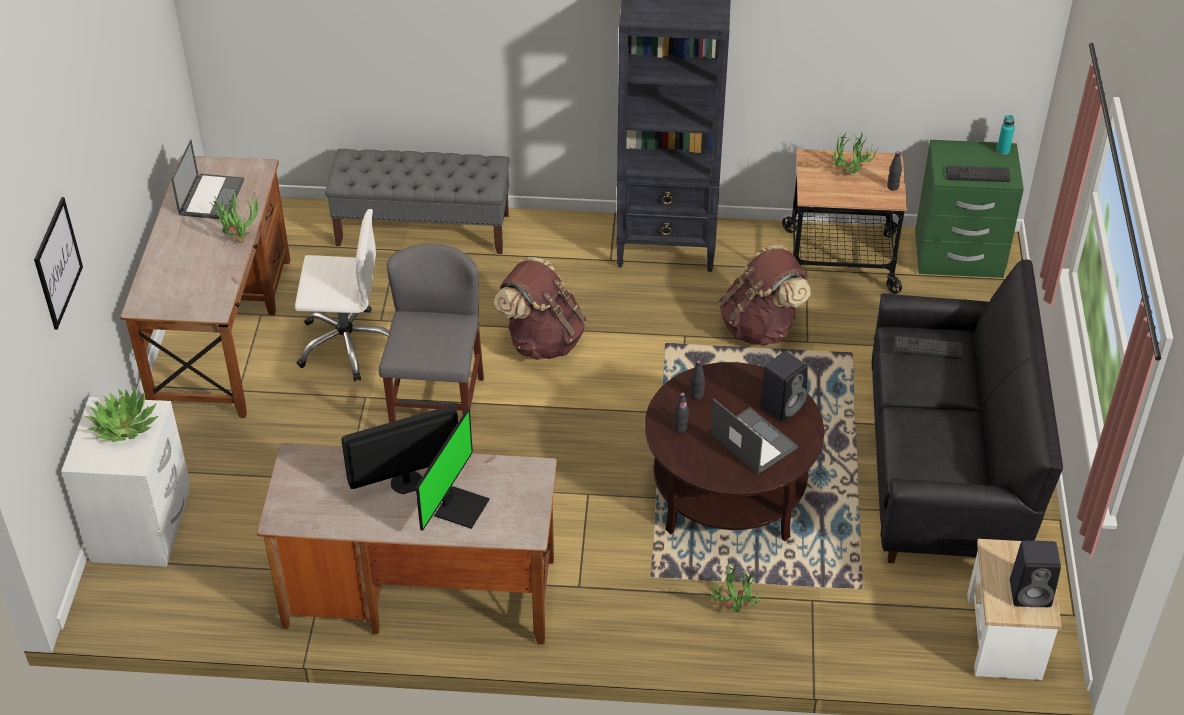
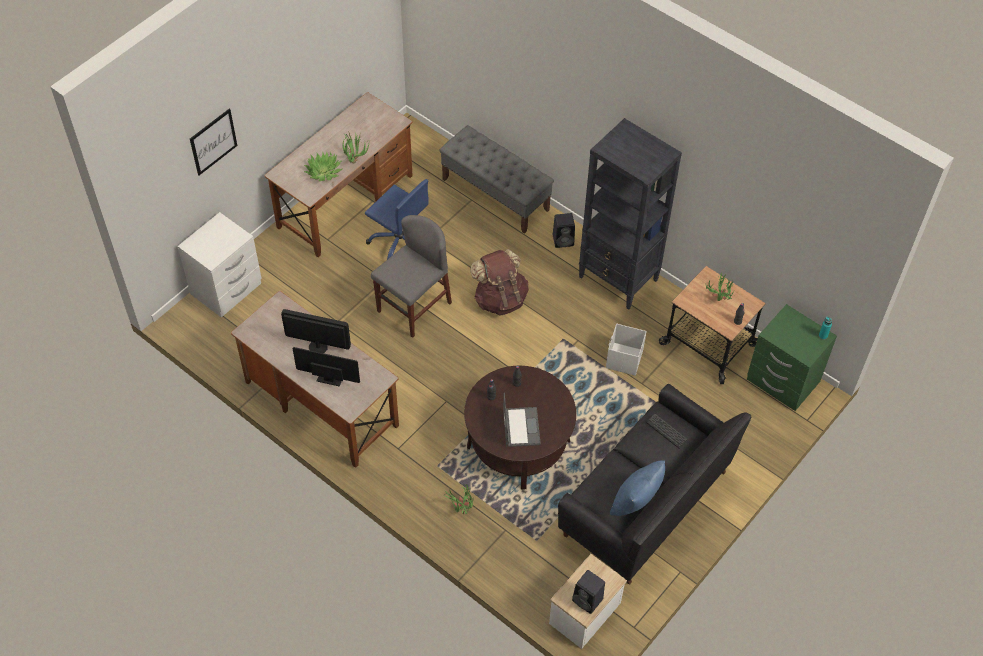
camera: 35 degrees right, 10 degrees up
potted plant [86,387,158,442] -> potted plant moved to [304,152,343,181]
laptop [171,139,244,220] -> none
white office chair [295,209,389,381] -> blue office chair [365,179,429,260]
monitor [416,409,490,530] -> monitor turned 135 degrees counterclockwise [292,347,360,387]
brown backpack [719,245,811,346] -> white storage box [606,324,647,376]
black speaker [760,351,808,422] -> black speaker moved to [553,213,575,248]
keyboard [946,166,1010,182] -> none
none -> blue pillow [610,460,665,516]

